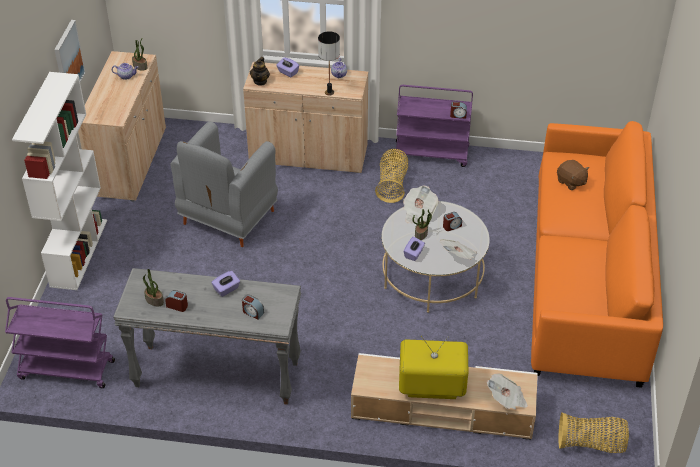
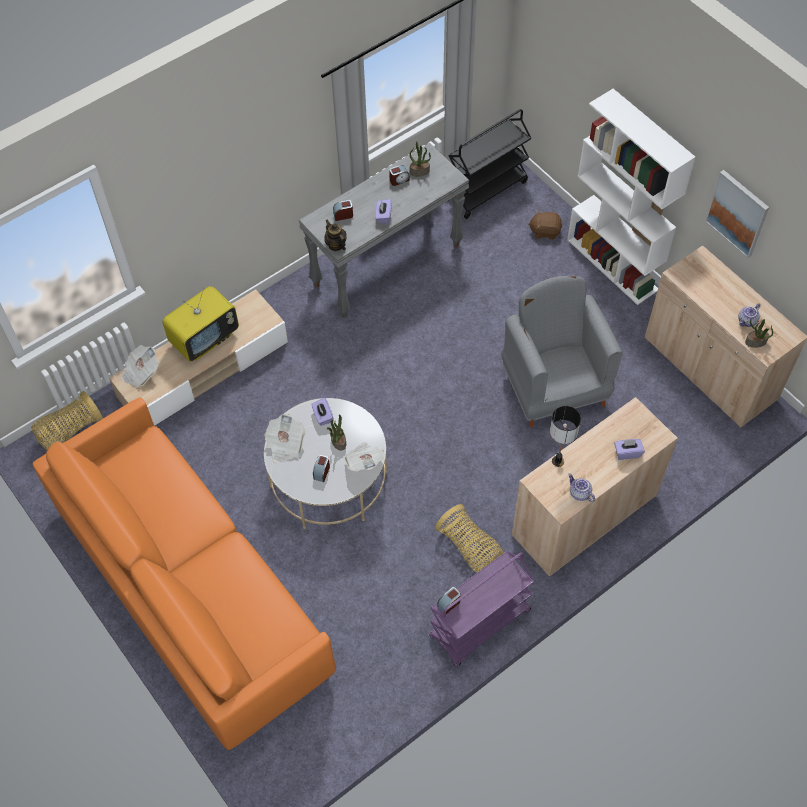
camera: 135 degrees right, 15 degrees up
purple cart [5,297,115,388] -> black cart [448,109,531,219]
teapot [250,57,270,86] -> teapot moved to [325,219,346,251]
brown plush toy [557,160,589,190] -> brown plush toy moved to [528,209,562,240]

